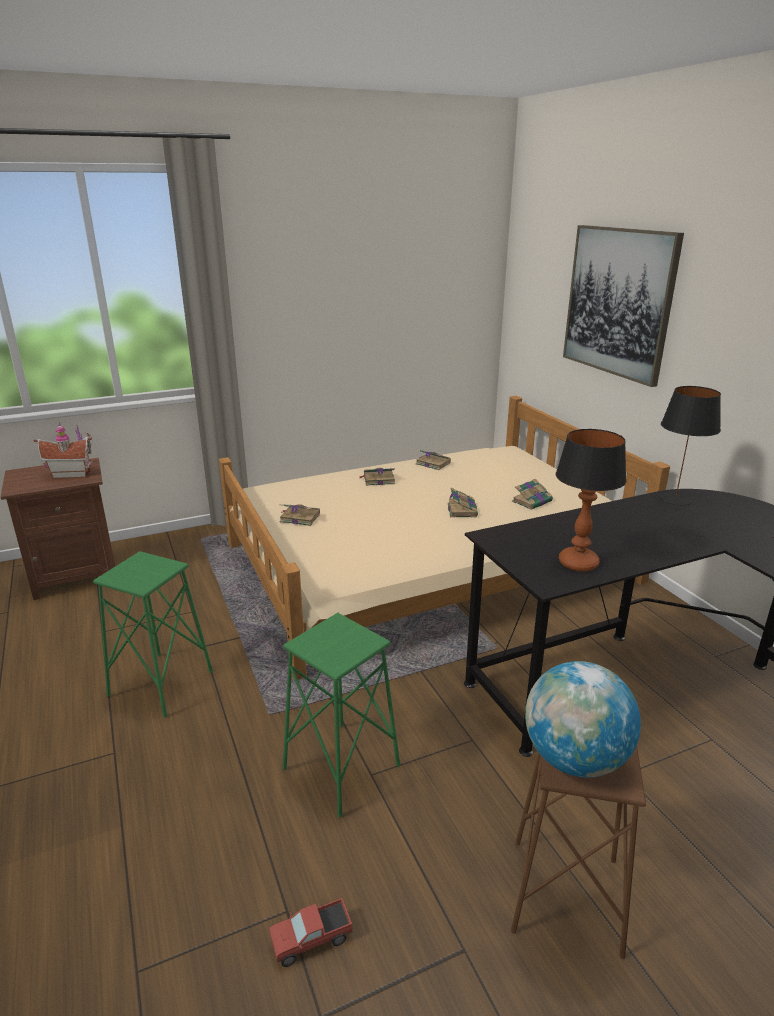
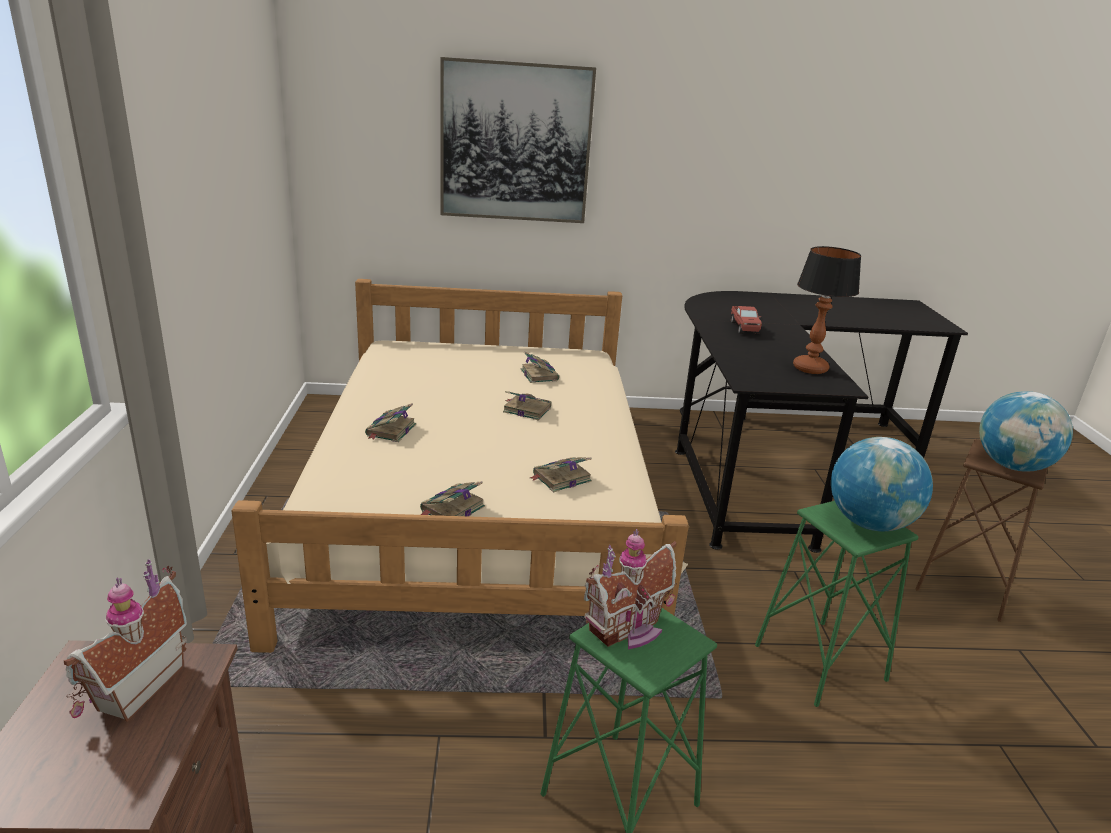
camera: 70 degrees left, 0 degrees up
toy truck [269,898,353,967] -> toy truck moved to [731,306,762,335]
book [416,449,451,470] -> book moved to [530,457,592,493]
black table lamp [659,386,721,505] -> none
none -> toy house [584,529,677,649]
none -> globe [831,437,933,531]

